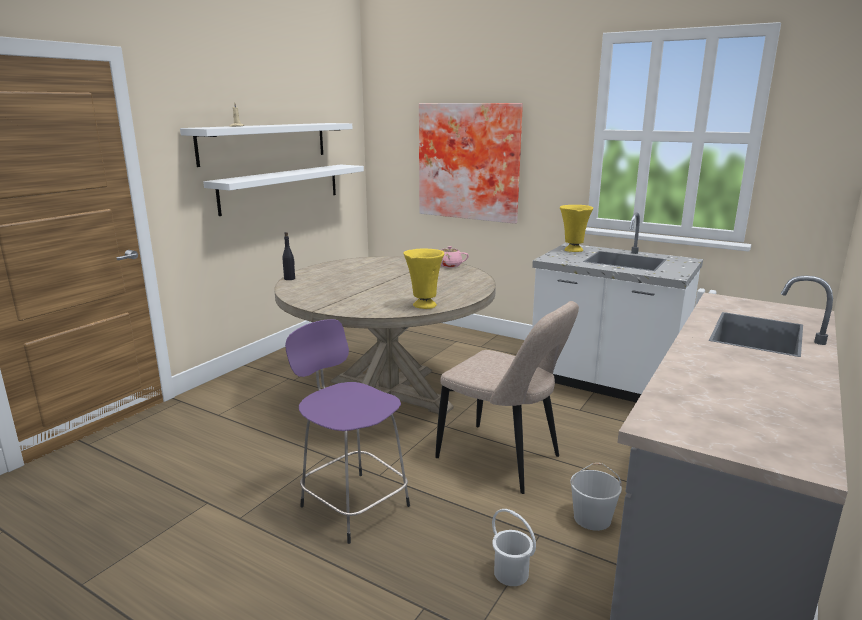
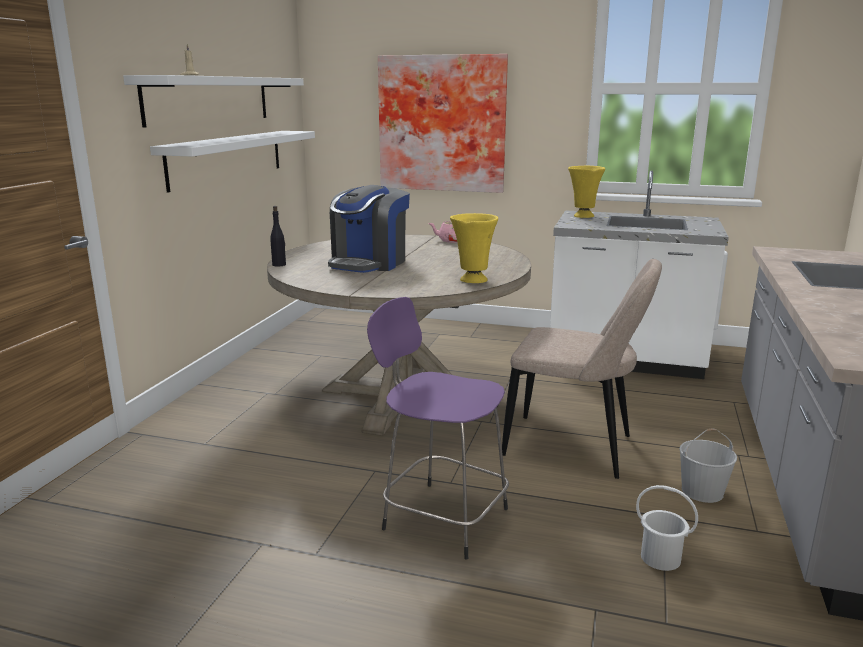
camera: 15 degrees left, 0 degrees up
none -> coffee machine [328,185,410,273]

